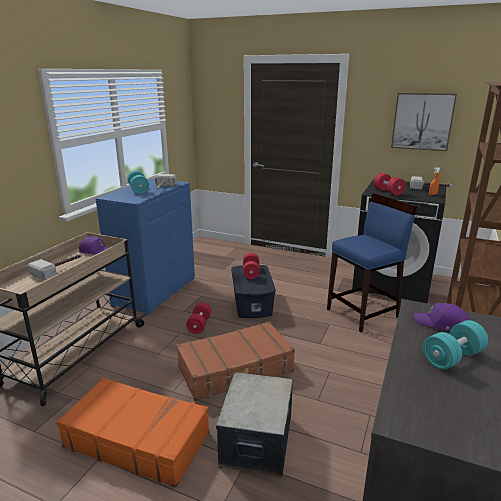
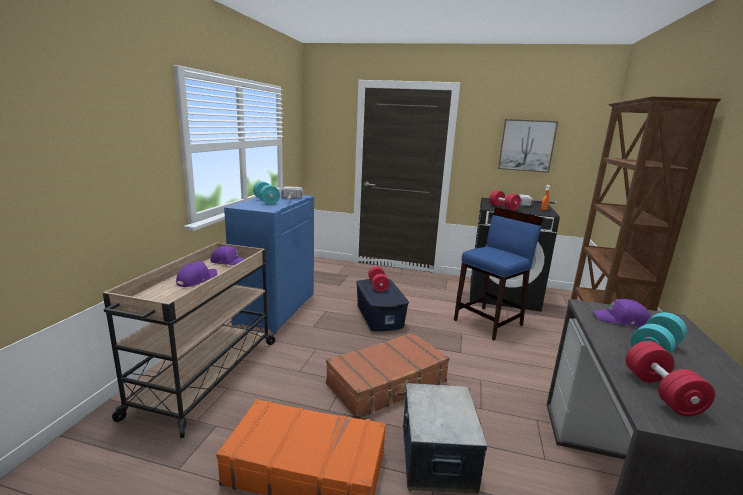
camera: 10 degrees left, 5 degrees down
hammer [28,254,82,281] -> purple cap [176,261,217,287]
red dumbbell [186,302,212,334] -> red dumbbell moved to [626,341,715,416]

